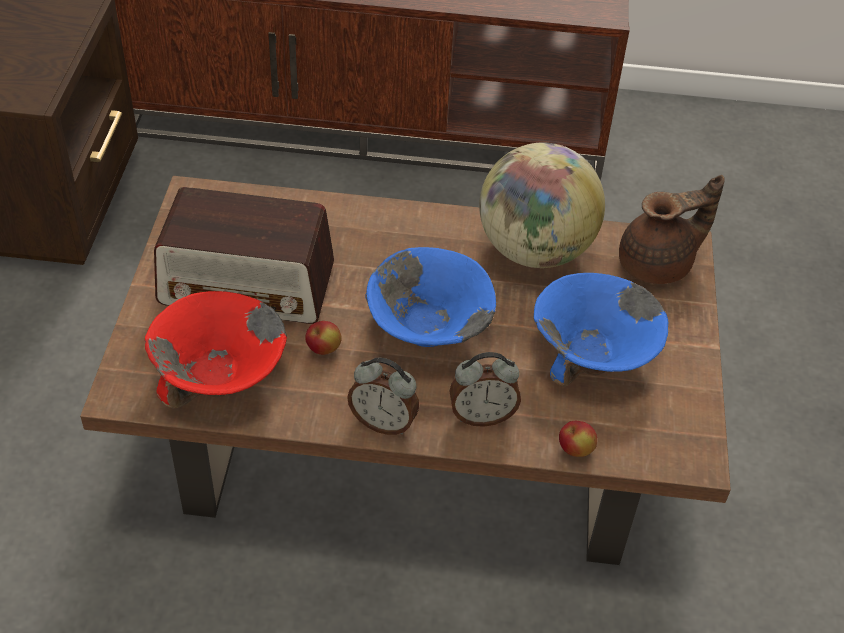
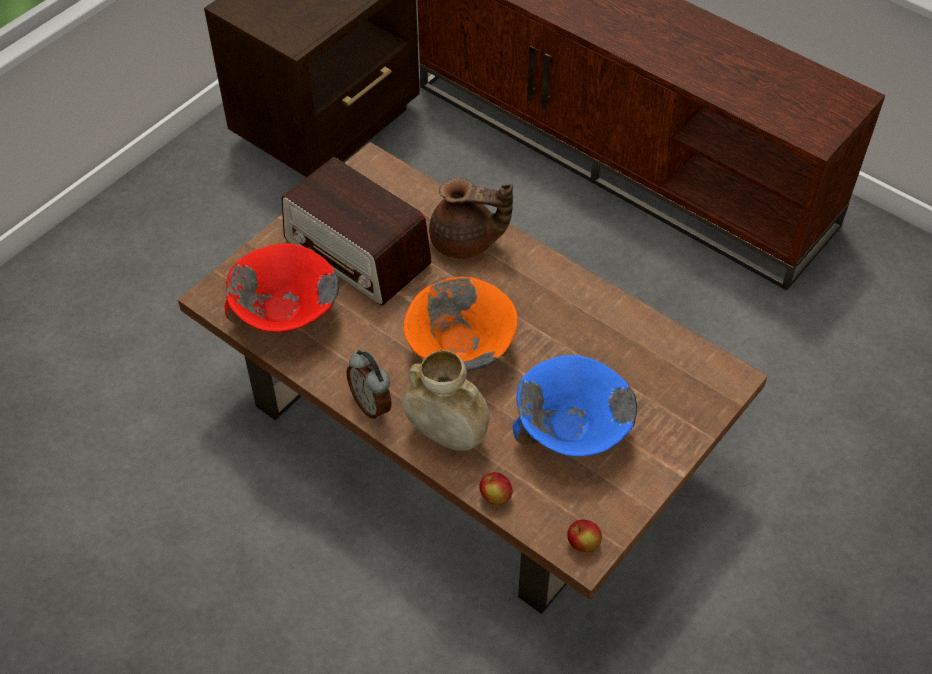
camera: 35 degrees right, 5 degrees up
apple [305,321,342,355] -> apple moved to [567,520,602,552]
blue bowl [366,247,496,347] -> orange bowl [403,277,518,371]
alarm clock [449,352,521,427] -> beige vase [402,350,490,451]
globe [479,142,605,268] -> none
brown teapot [619,175,725,284] -> brown teapot moved to [429,178,513,259]

